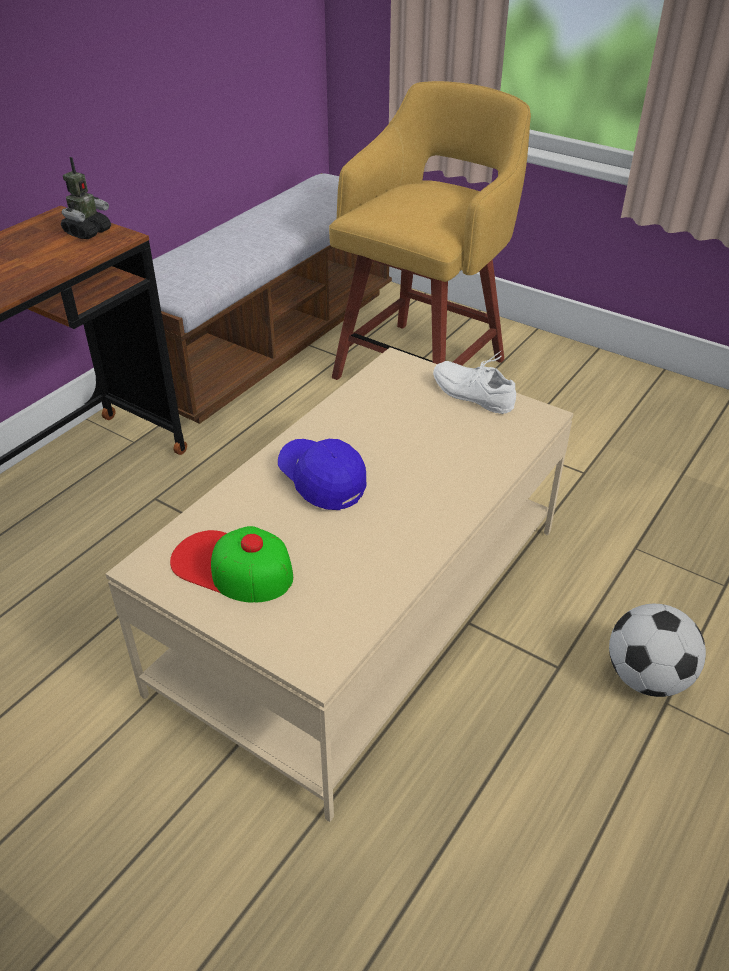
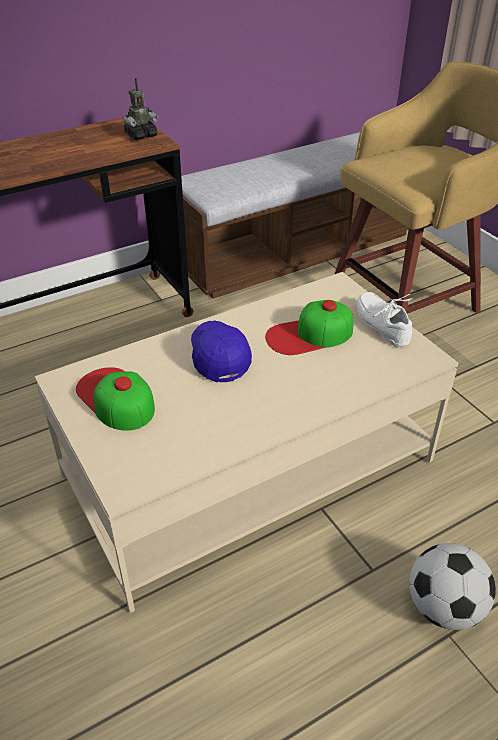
camera: 25 degrees right, 0 degrees up
none -> cap [265,300,353,355]

